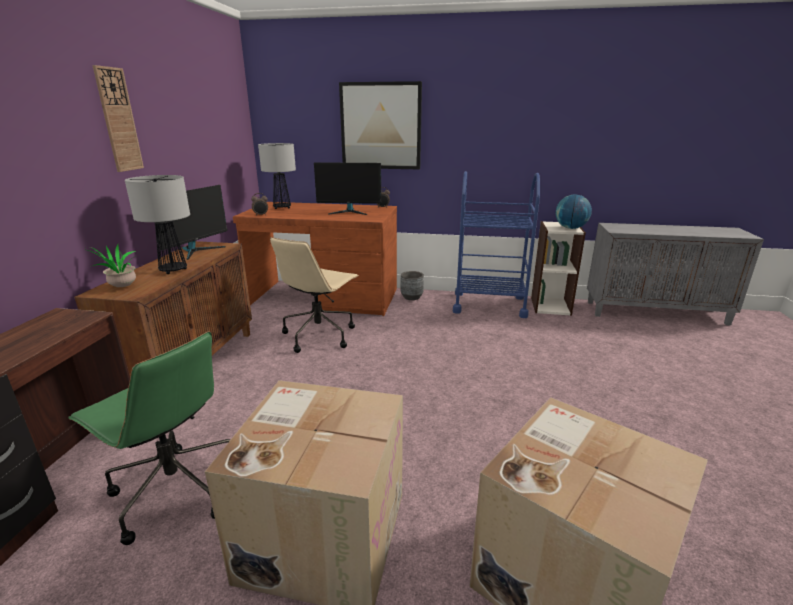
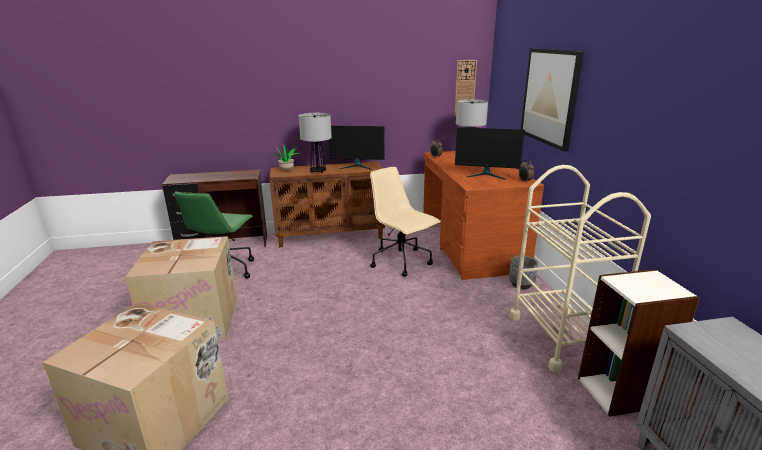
camera: 70 degrees right, 0 degrees up
wall clock [92,65,144,172] -> wall clock moved to [454,60,477,116]
beige office chair [270,237,359,353] -> beige office chair turned 45 degrees clockwise [370,167,441,277]
monitor [314,162,381,215] -> monitor turned 60 degrees counterclockwise [455,127,525,180]
blue cart [453,171,540,318] -> beige cart [509,165,651,373]
globe [556,194,592,229] -> none

